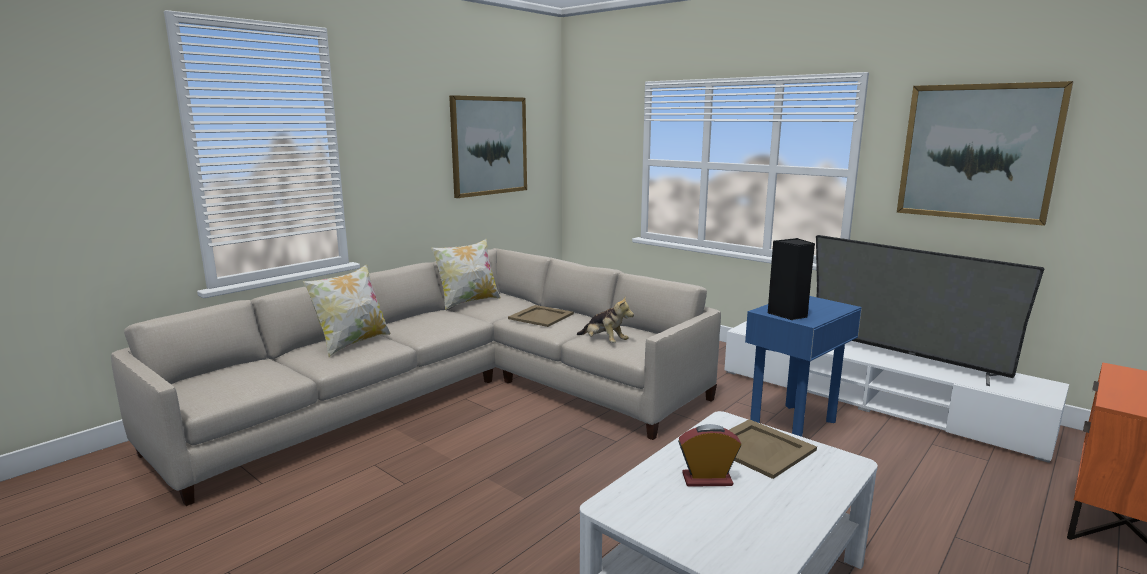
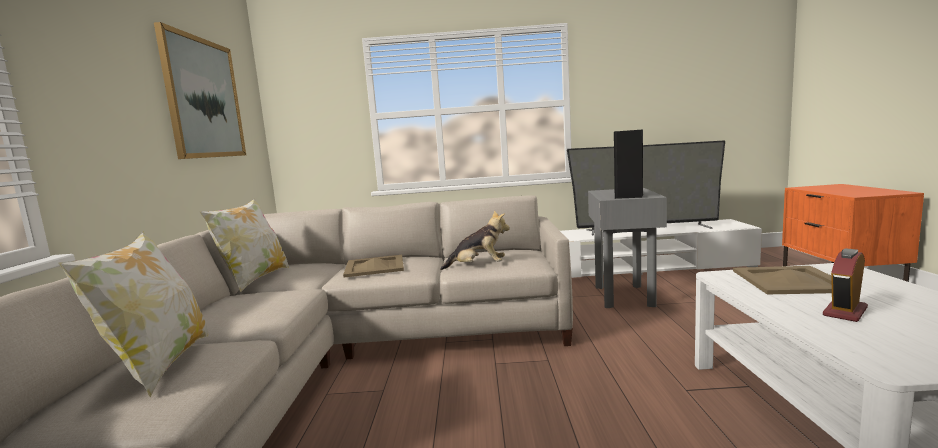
camera: 40 degrees left, 5 degrees down
blue side table [745,296,862,437] -> grey side table [588,188,667,308]
picture [897,81,1074,226] -> none

